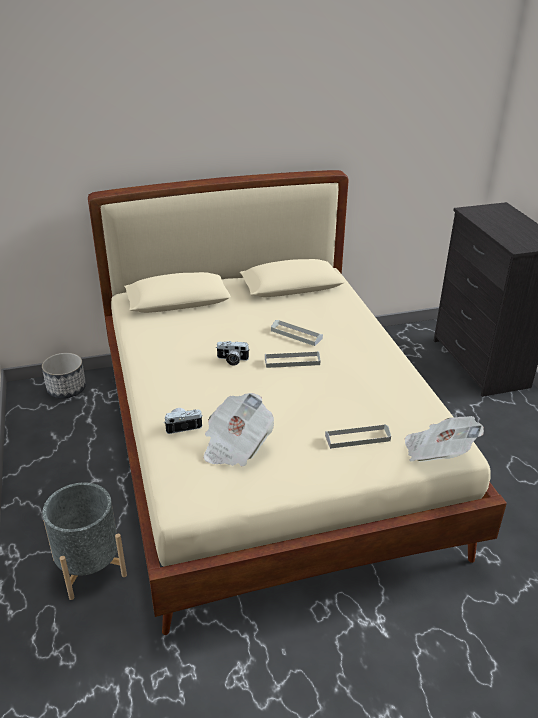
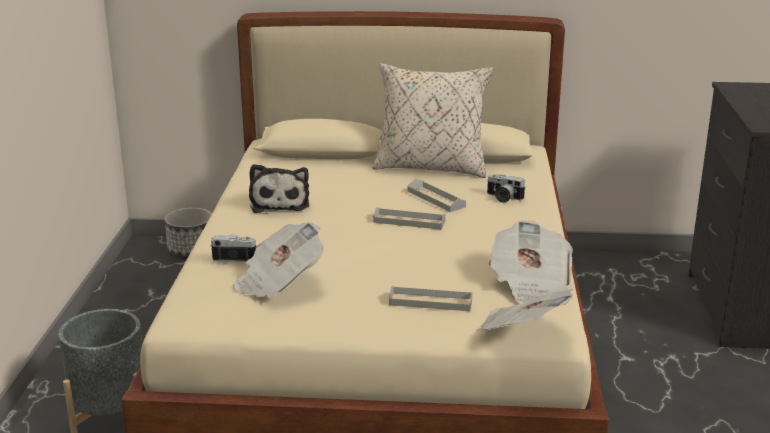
camera: 20 degrees right, 10 degrees down
camera [217,341,250,366] -> camera moved to [487,174,526,203]
none -> plush toy [249,164,309,213]
none -> beige pillow [372,63,493,178]
none -> newspaper [489,220,573,304]

